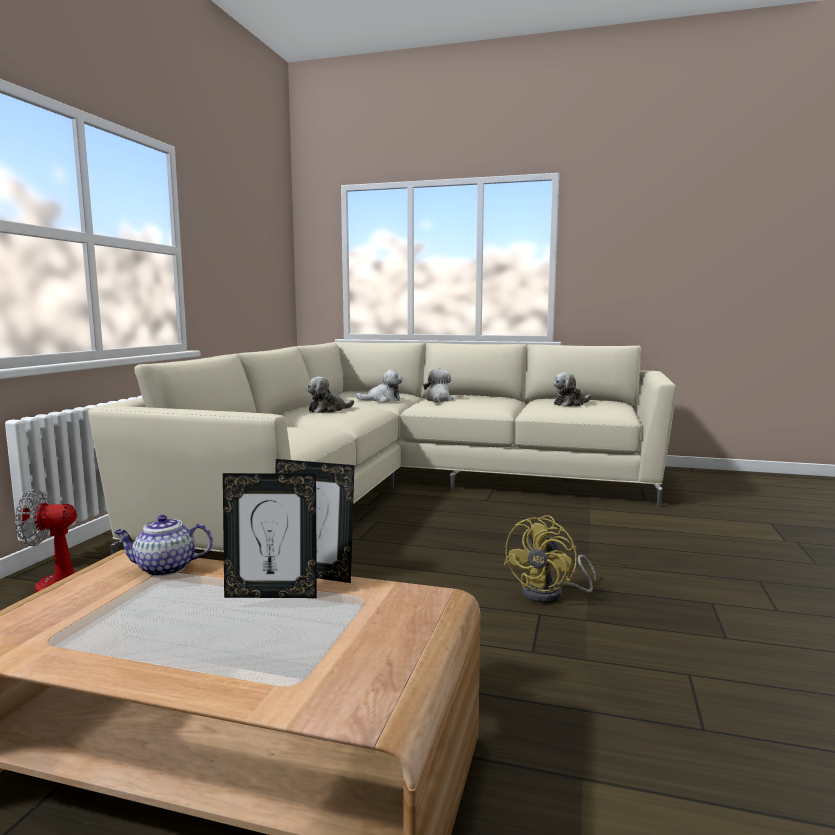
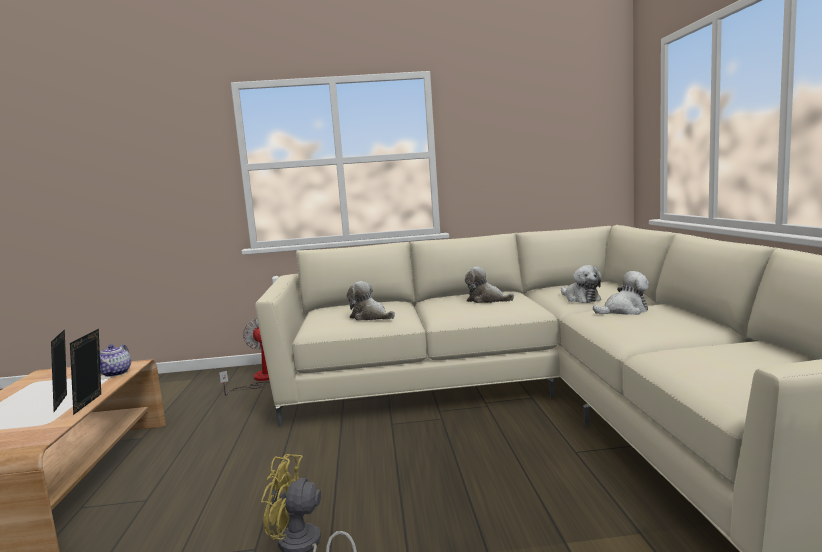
camera: 70 degrees right, 0 degrees up
teapot [114,515,213,576] -> teapot turned 150 degrees counterclockwise [100,344,131,377]
plush toy [553,372,591,407] -> plush toy moved to [347,281,395,321]

